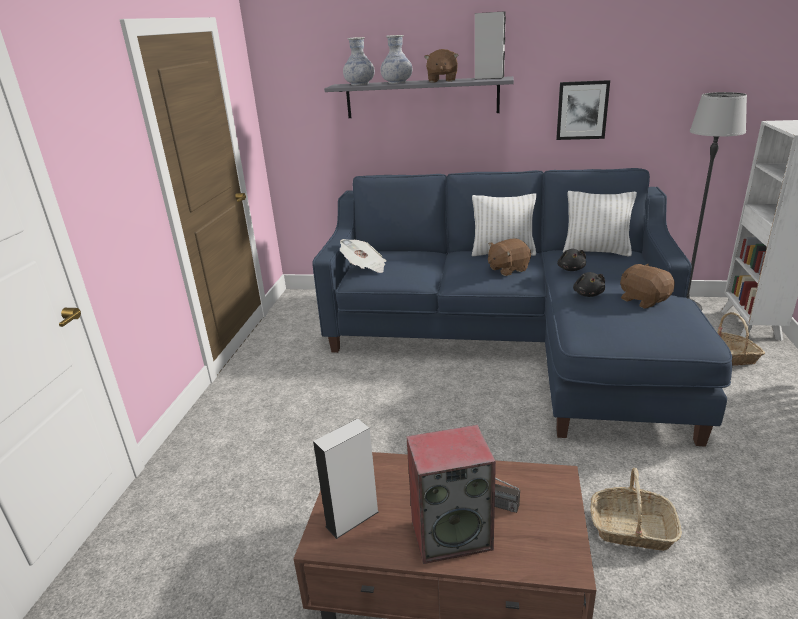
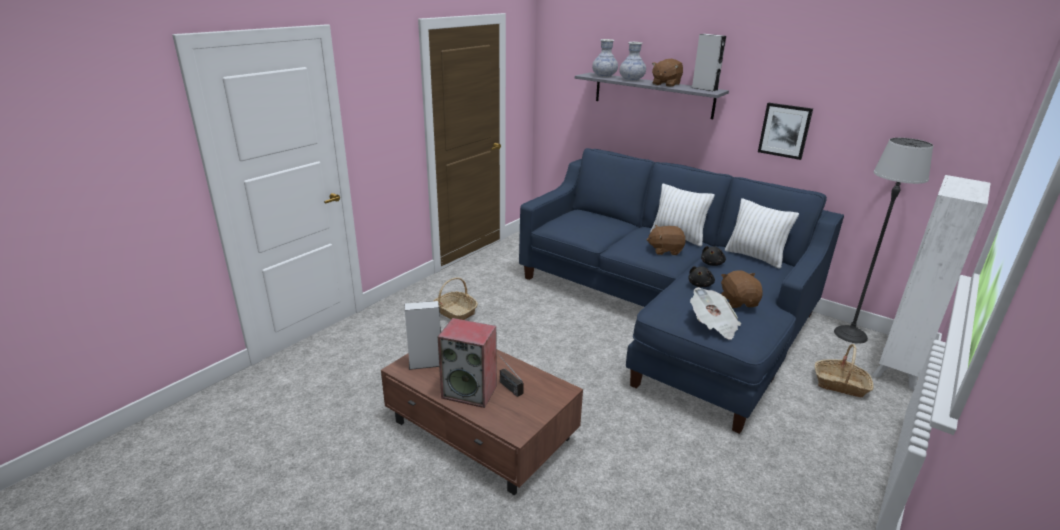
camera: 25 degrees right, 0 degrees up
newspaper [340,239,386,273] -> newspaper moved to [690,287,741,340]
basket [590,468,682,551] -> basket moved to [433,277,478,320]

